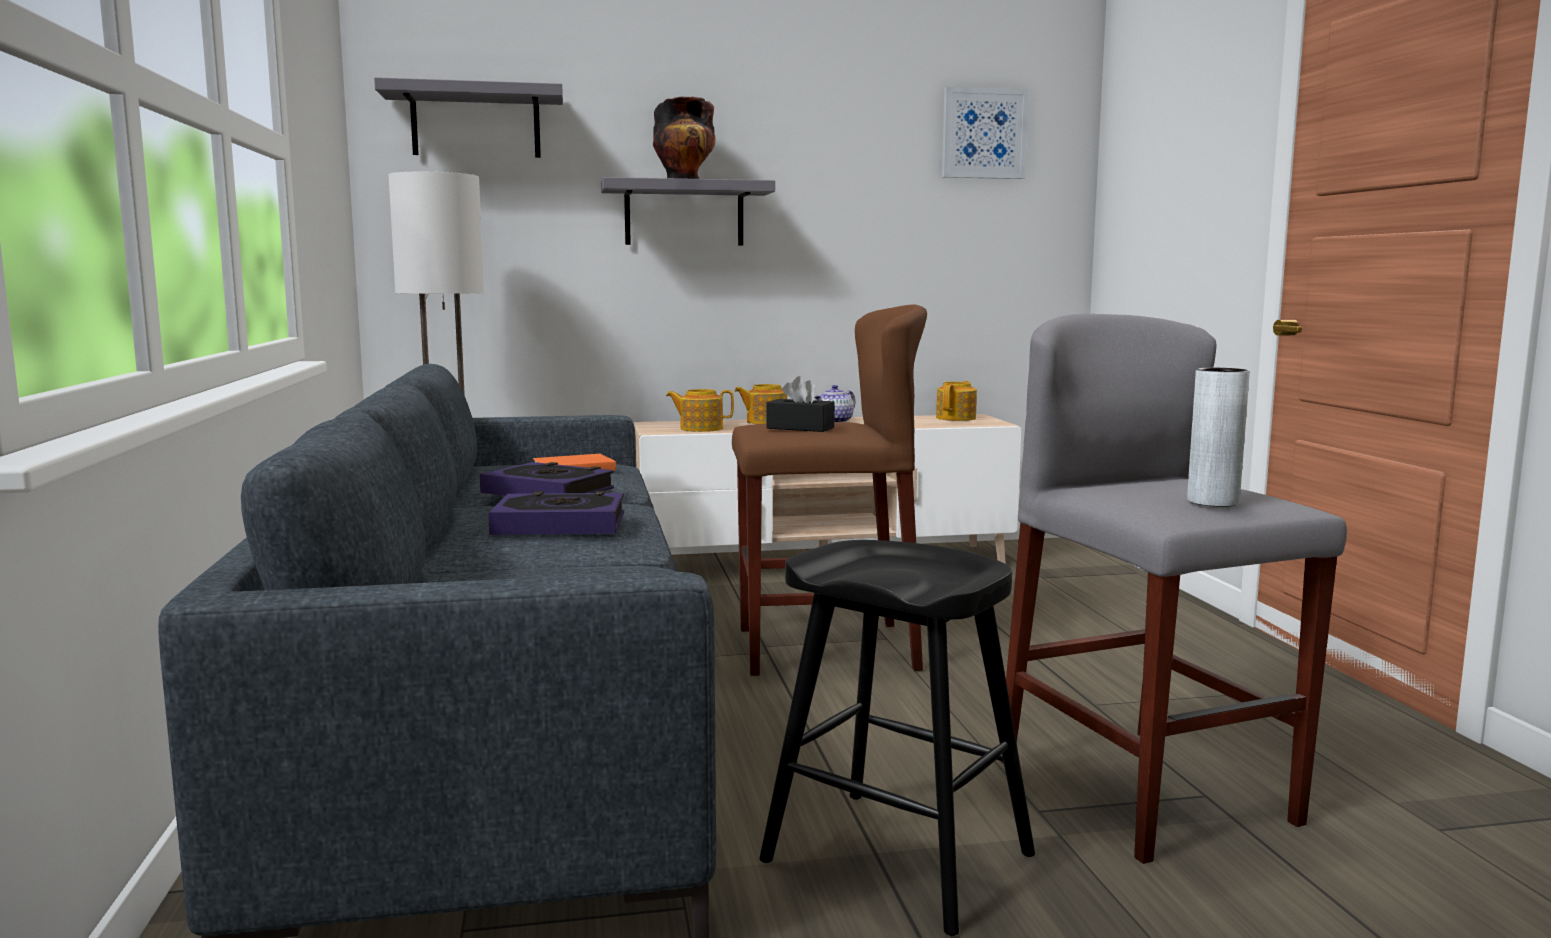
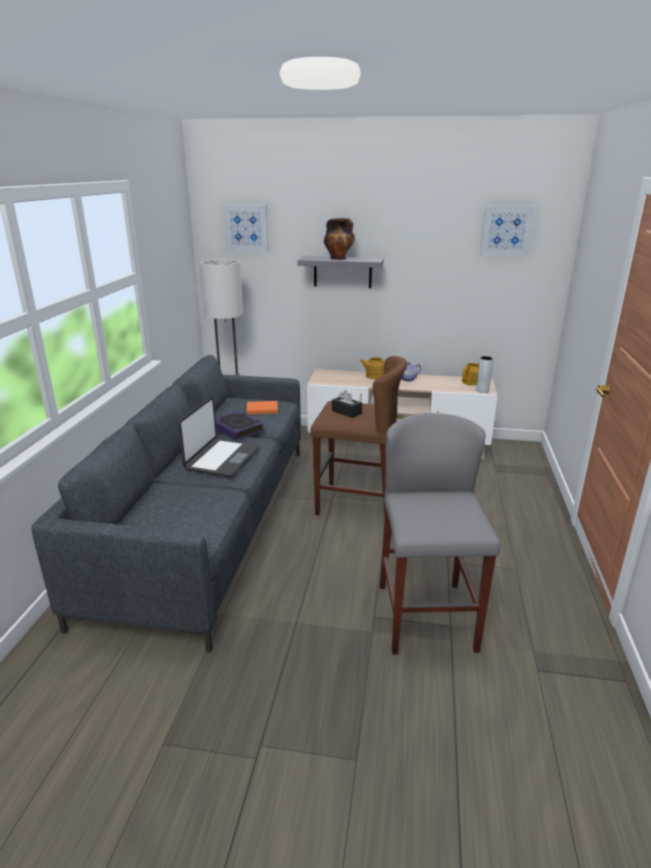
camera: 20 degrees right, 15 degrees up
grey shelf [374,77,563,158] -> picture [223,204,269,252]
book [488,491,624,535] -> laptop [178,397,259,477]
teapot [666,389,734,432] -> none
black stool [759,540,1035,936] -> none
grey vase [1187,368,1250,507] -> grey vase moved to [476,356,493,393]

